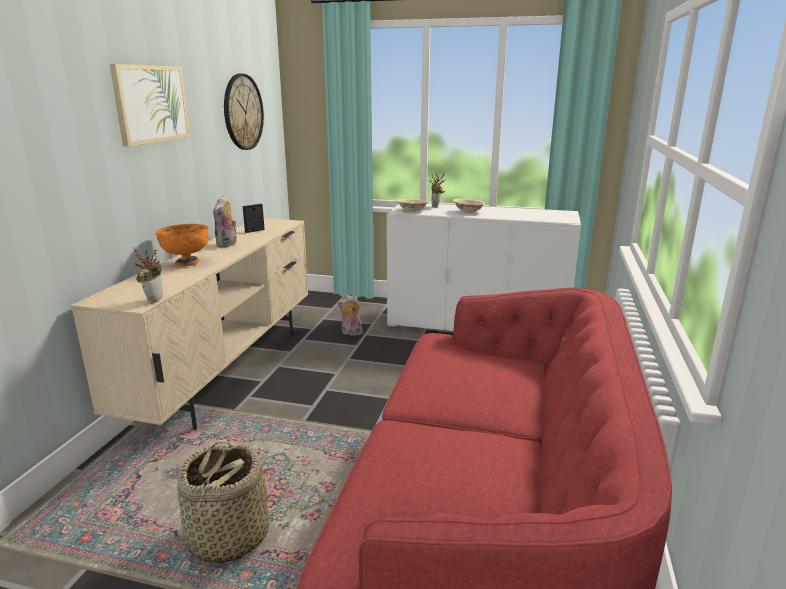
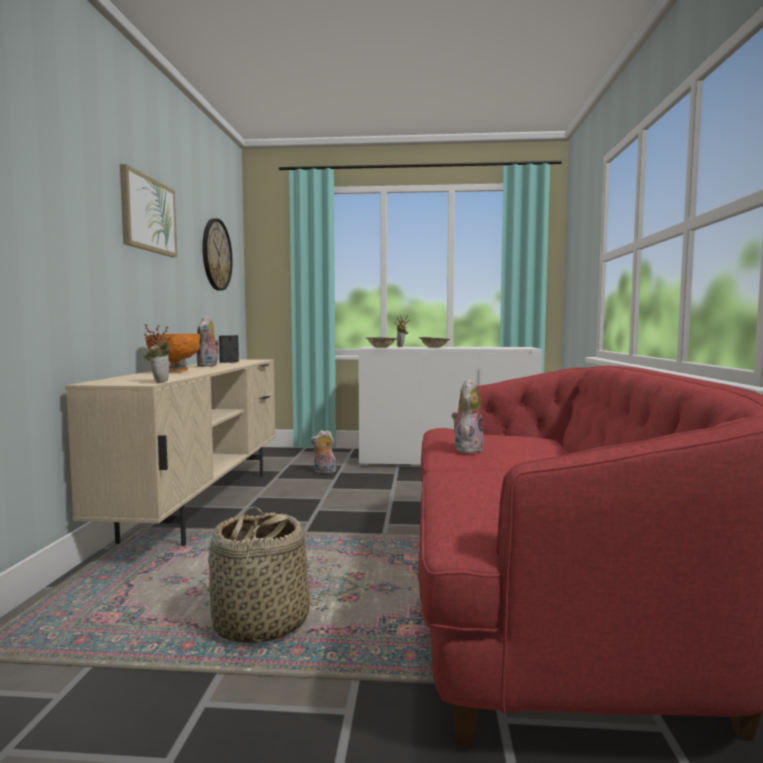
camera: 10 degrees left, 15 degrees down
none -> plush toy [452,378,484,453]

